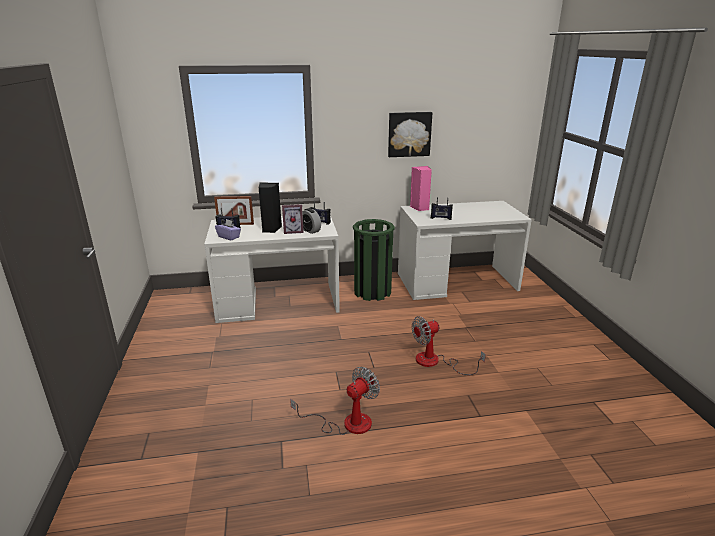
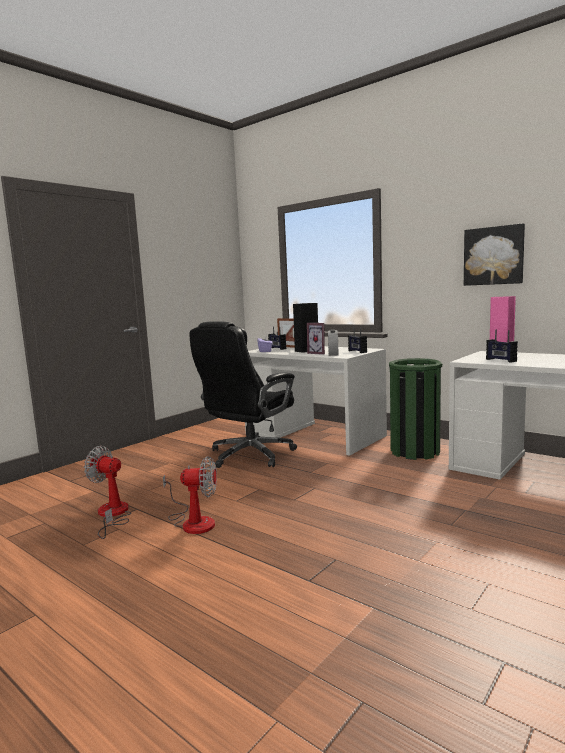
camera: 50 degrees right, 15 degrees down
fan [412,316,486,375] -> fan moved to [84,446,131,539]
none -> black office chair [189,321,297,468]

